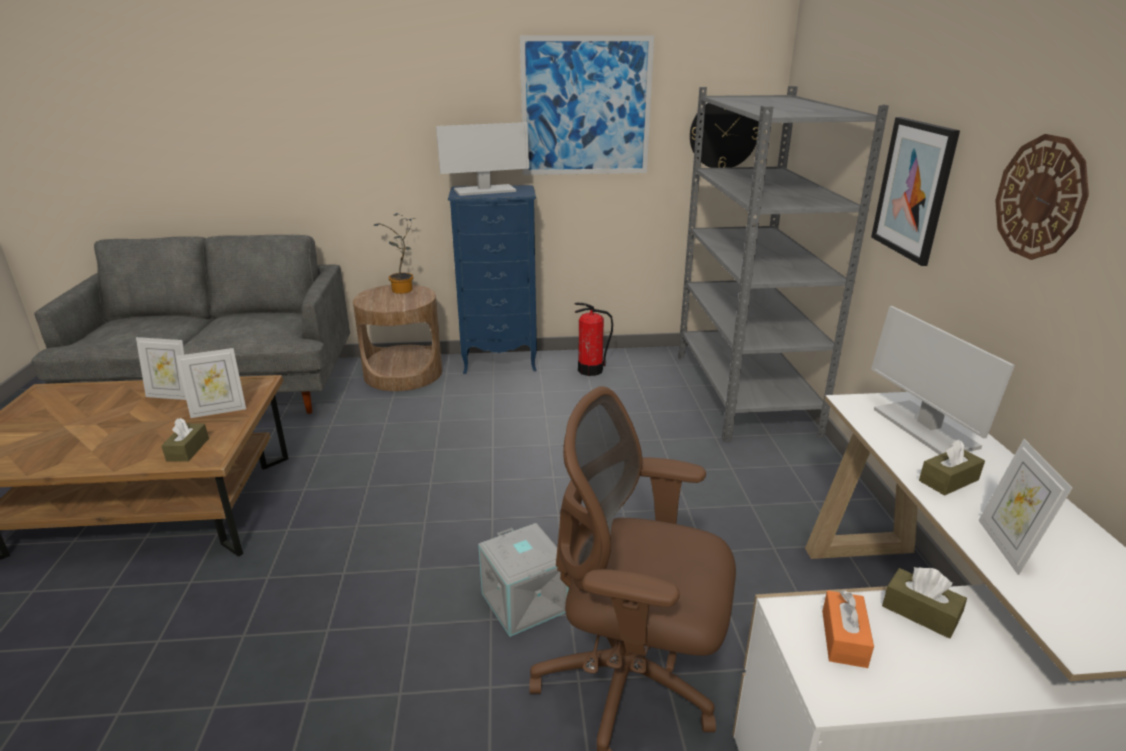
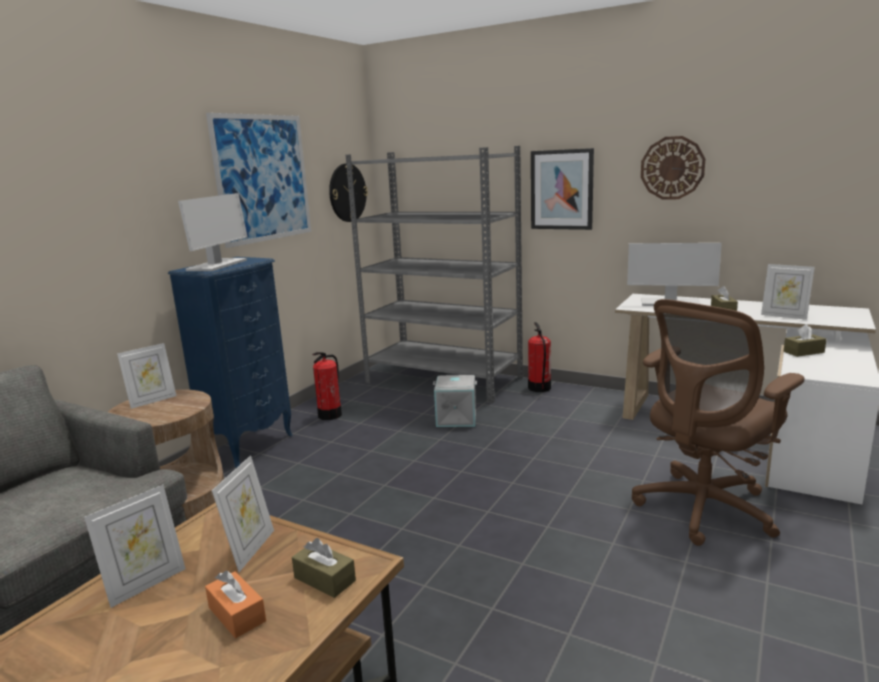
camera: 55 degrees left, 10 degrees down
potted plant [373,213,413,294] -> picture frame [117,343,176,409]
grey storage box [478,523,569,637] -> grey storage box moved to [433,375,477,427]
orange tissue box [822,590,874,668] -> orange tissue box moved to [205,570,266,638]
none -> fire extinguisher [528,322,551,392]

